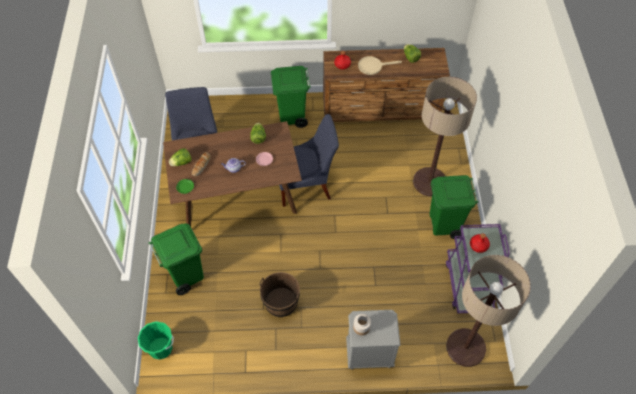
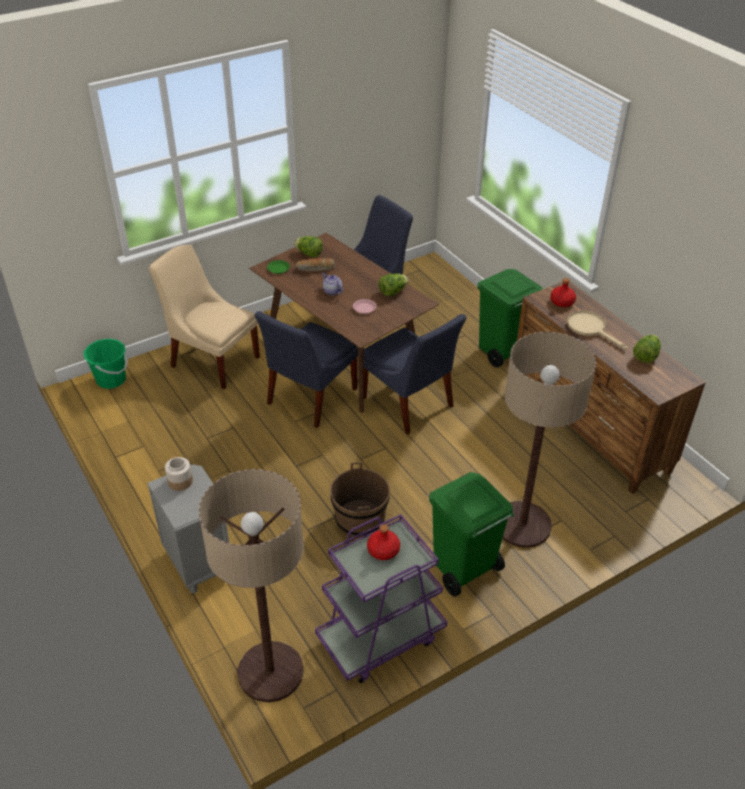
camera: 60 degrees right, 15 degrees down
green trash can [149,224,204,295] -> beige chair [149,245,260,389]
brown bucket [260,272,300,317] -> brown bucket moved to [330,462,390,538]
none -> blue chair [255,311,358,428]

